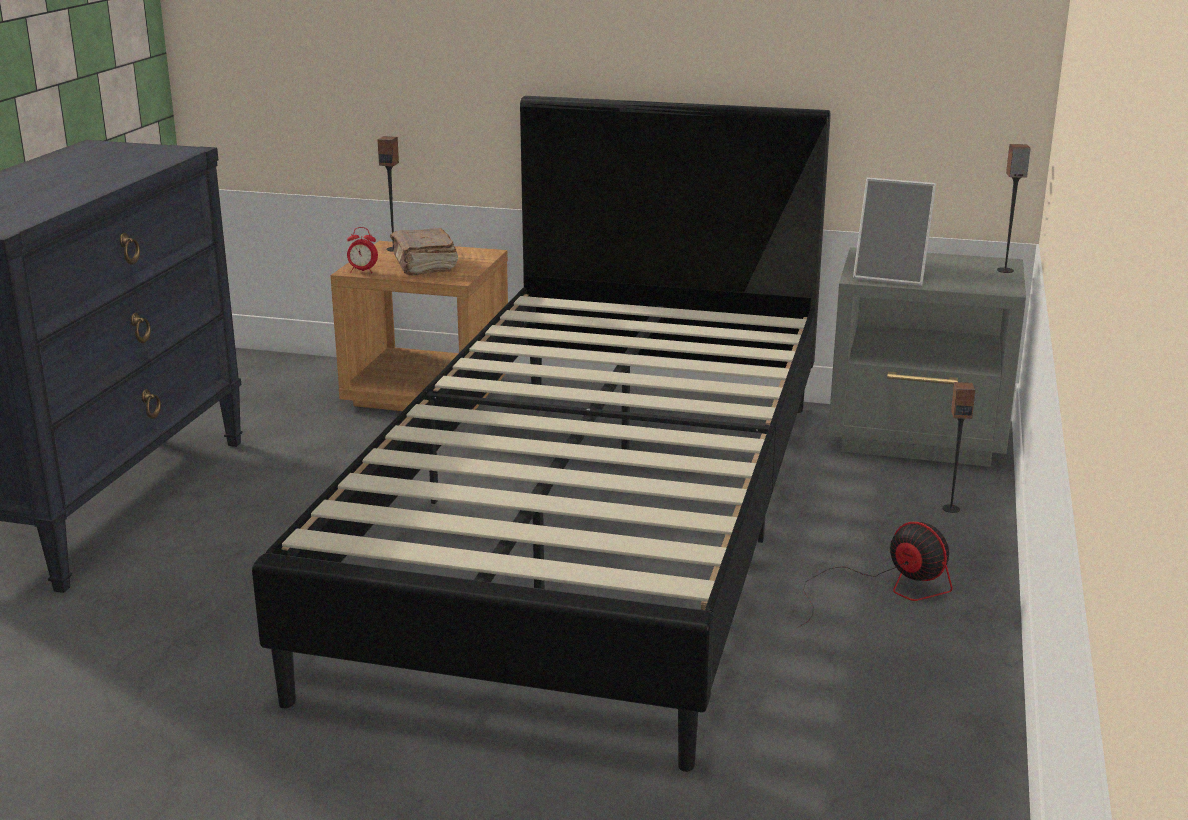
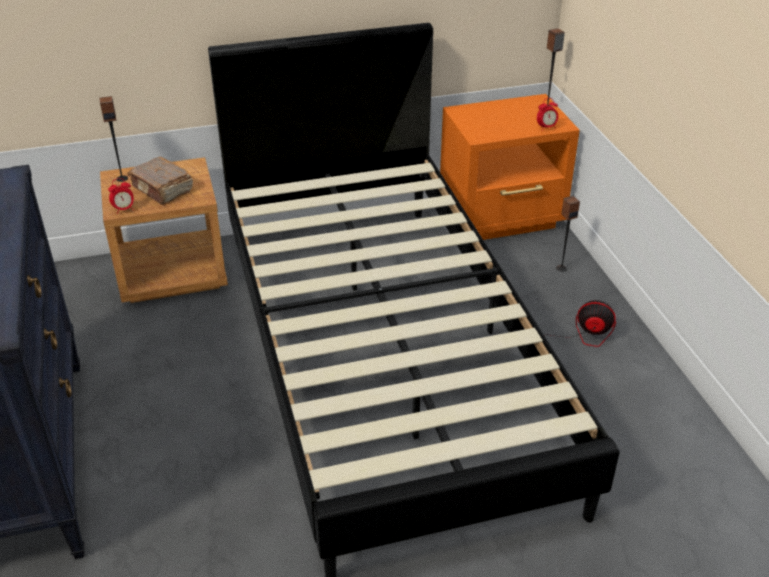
camera: 30 degrees left, 15 degrees up
grey nightstand [828,247,1026,467] -> orange nightstand [440,94,580,240]
picture frame [853,177,936,286] -> none
none -> alarm clock [537,98,558,131]

